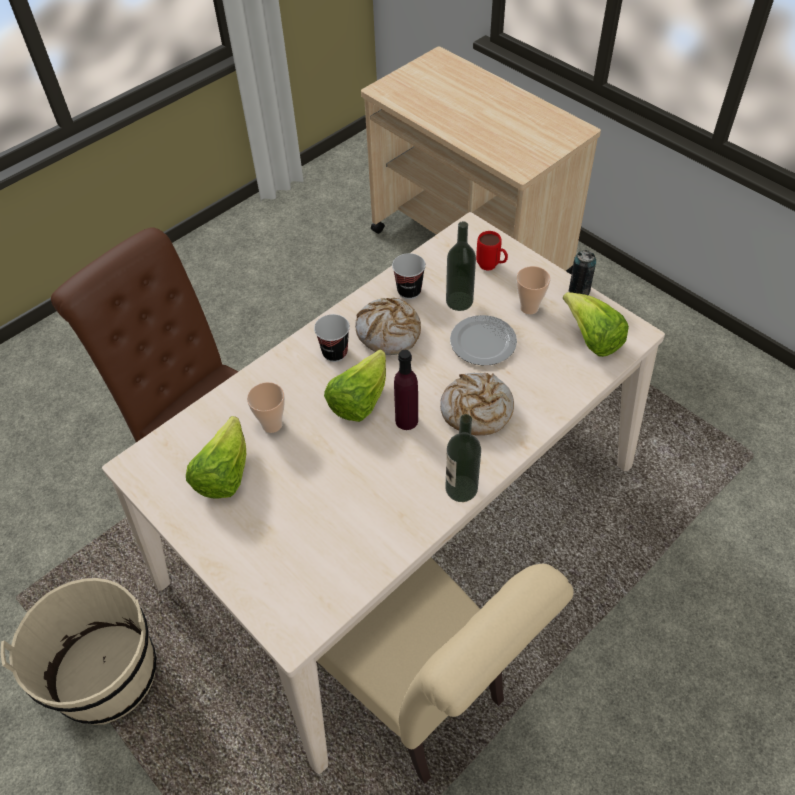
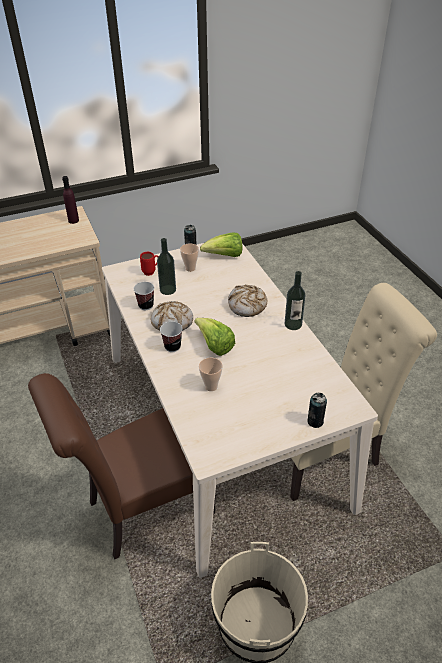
camera: 70 degrees left, 10 degrees down
lettuce [186,416,246,499] -> none
purple bottle [394,350,418,430] -> purple bottle moved to [62,176,79,224]
plate [450,315,517,365] -> none
none -> can [307,393,327,428]

